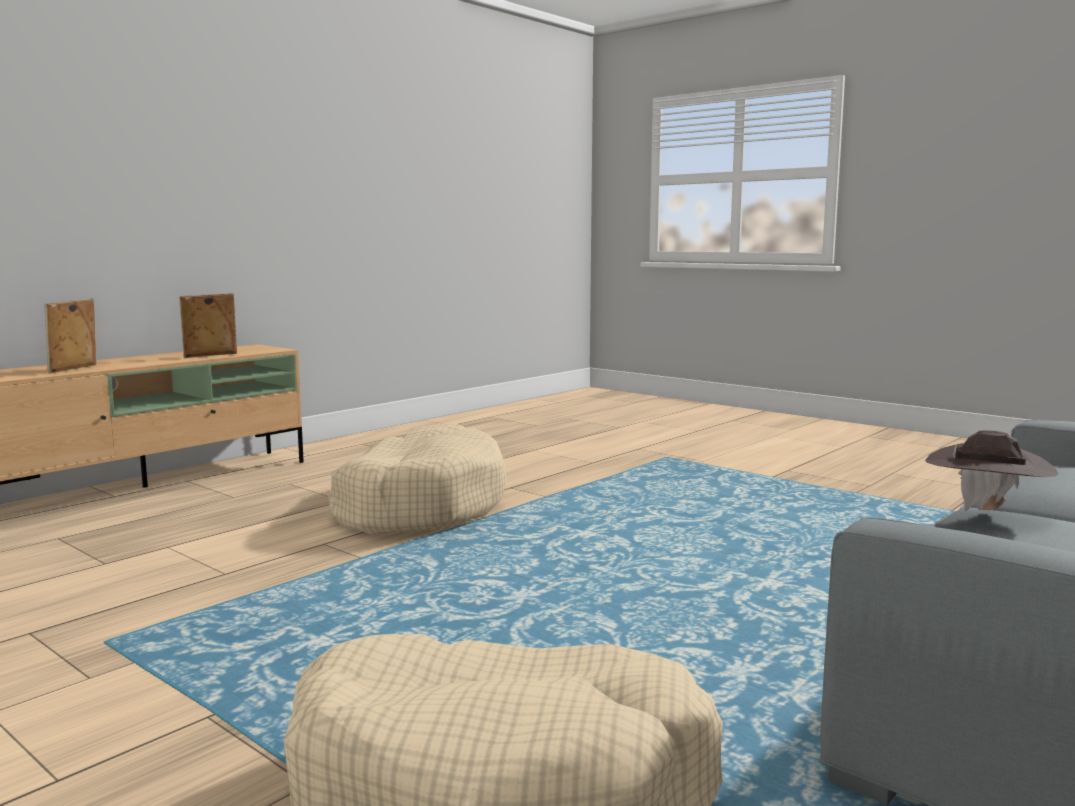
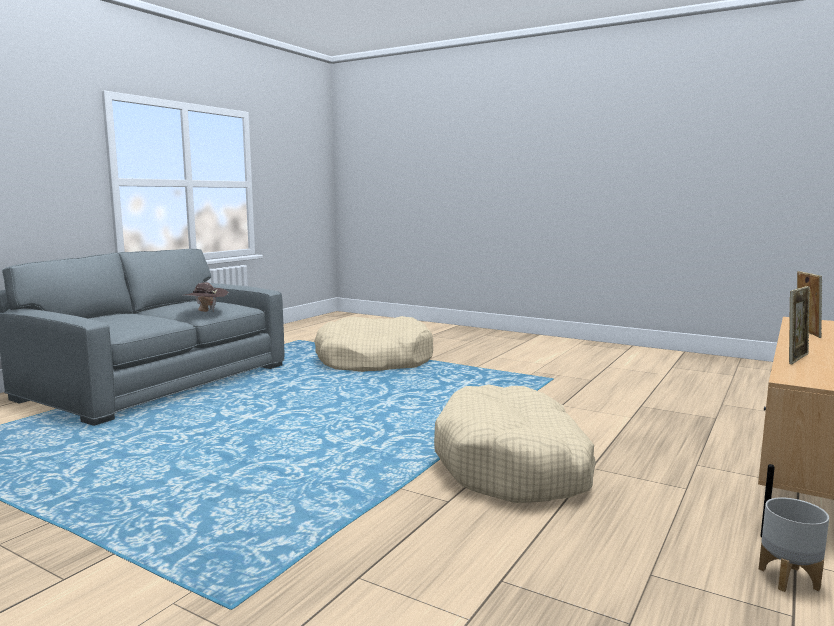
camera: 170 degrees right, 0 degrees up
none -> grey planter [759,497,829,592]

